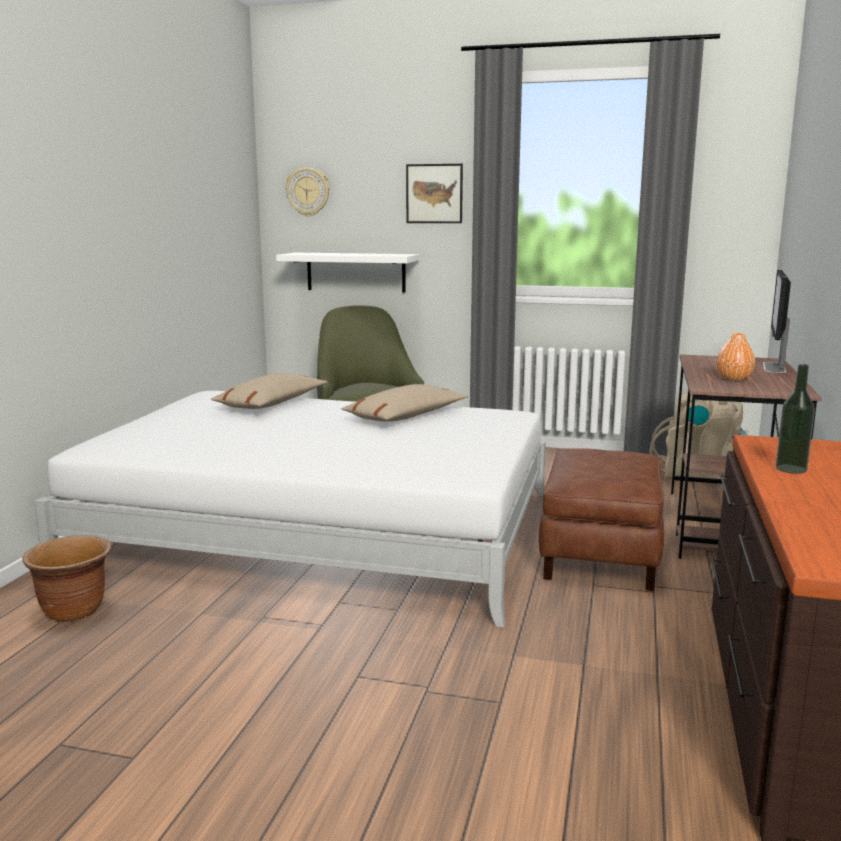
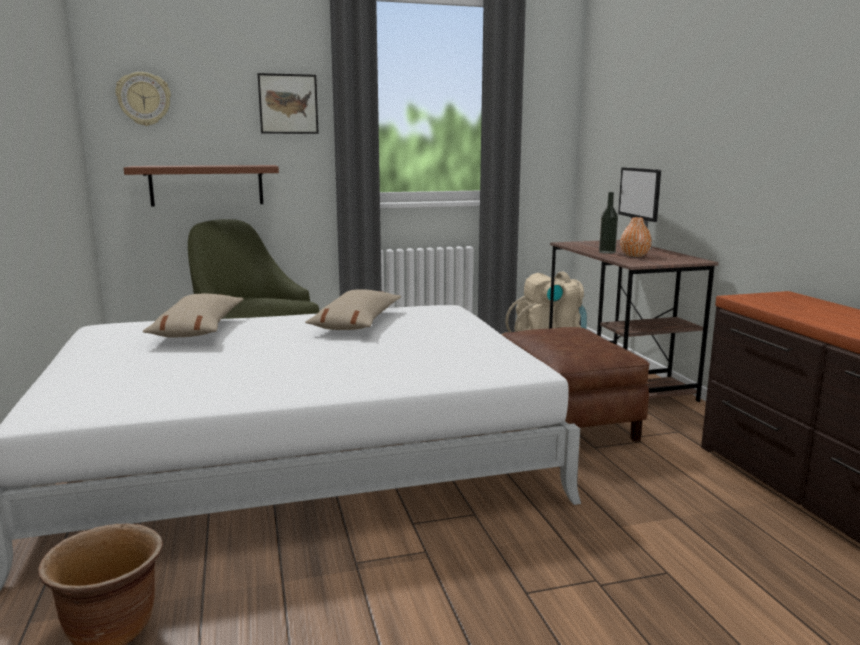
camera: 30 degrees left, 0 degrees up
white shelf [276,253,419,292] -> brown shelf [124,165,279,207]
bottle [776,364,815,474] -> bottle moved to [599,192,618,254]

